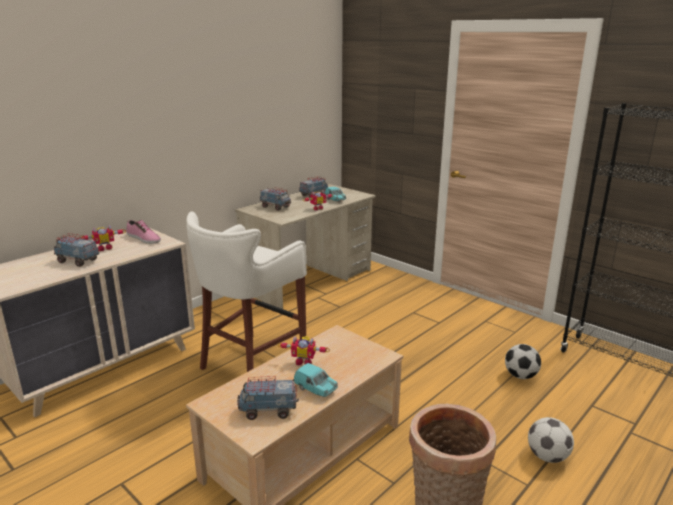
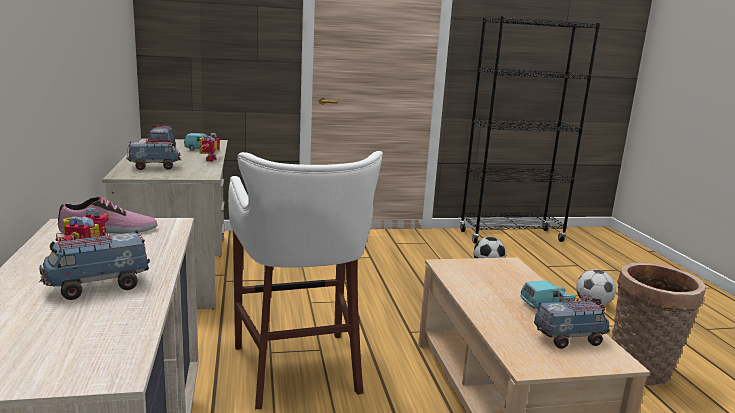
camera: 55 degrees left, 5 degrees down
toy truck [237,376,299,420] -> toy truck turned 135 degrees counterclockwise [534,295,610,349]
toy robot [277,336,330,365] -> none

